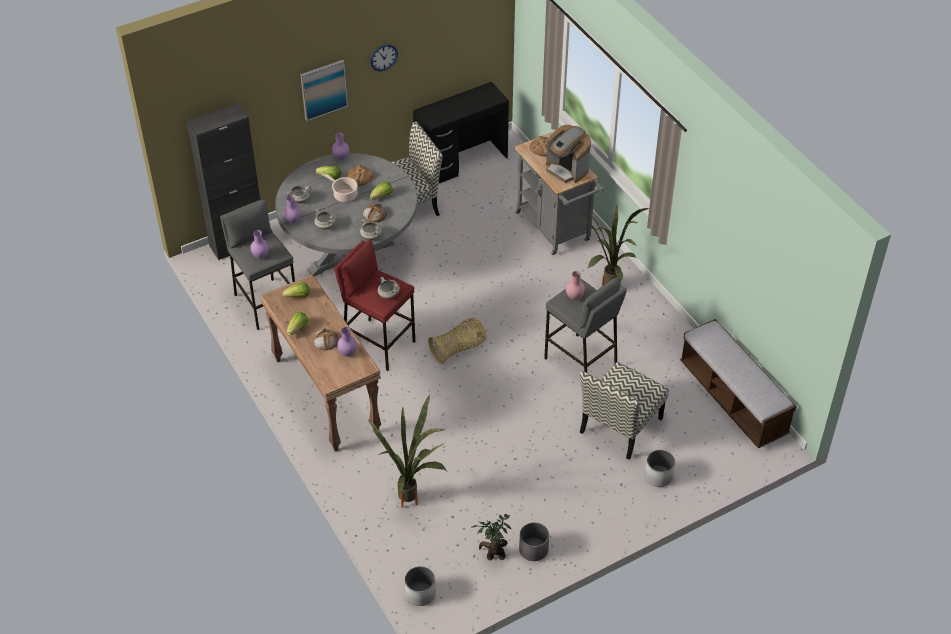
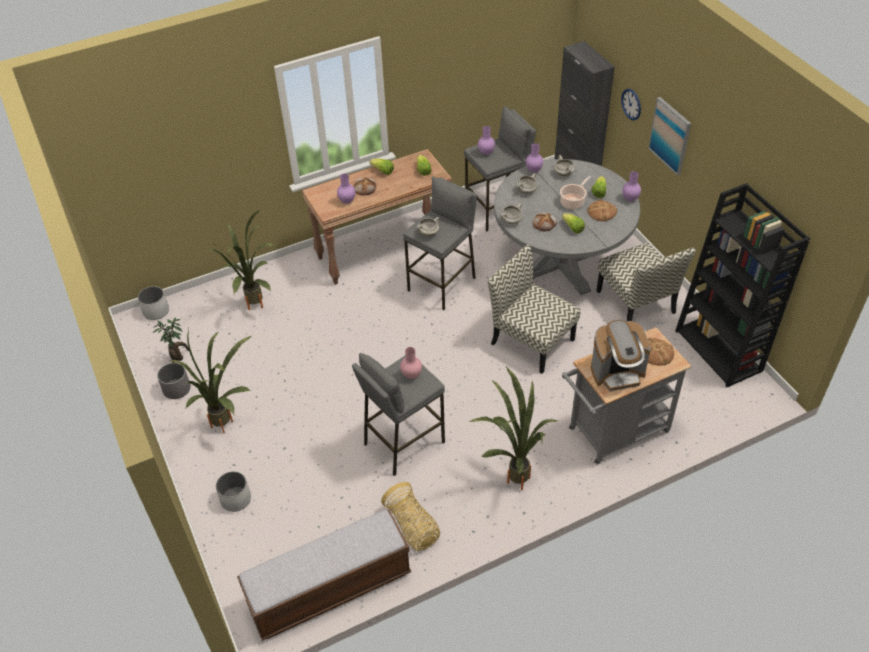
camera: 95 degrees right, 0 degrees up
red stool [334,239,415,371] -> grey stool [403,177,477,310]
wall clock [370,44,398,71] -> wall clock moved to [621,89,641,120]
black desk [413,82,509,183] -> black bookcase [675,183,810,387]
basket [428,318,487,364] -> basket moved to [381,482,440,551]
coffee machine [546,125,591,183] -> coffee machine turned 150 degrees counterclockwise [590,320,651,391]
chair [580,362,669,460] -> chair moved to [488,245,580,374]
none -> potted plant [170,328,251,433]

